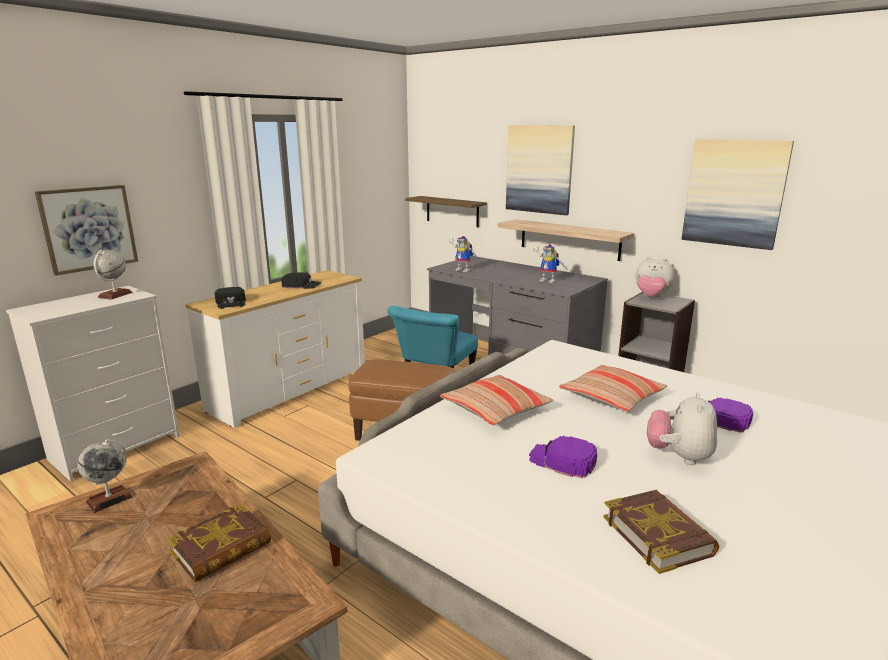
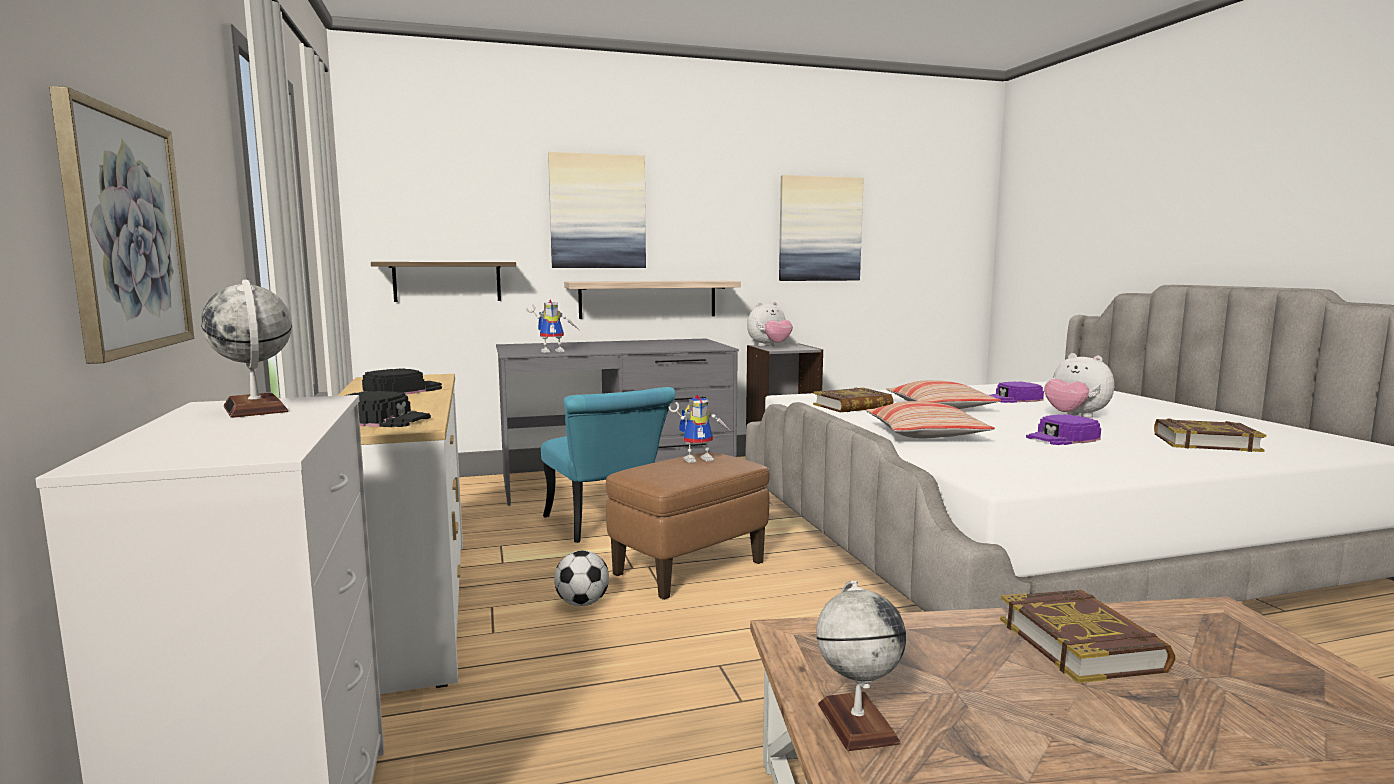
camera: 55 degrees left, 10 degrees down
toy robot [533,244,566,283] -> toy robot moved to [668,395,731,463]
none -> football [554,551,609,606]
none -> book [813,387,894,412]

